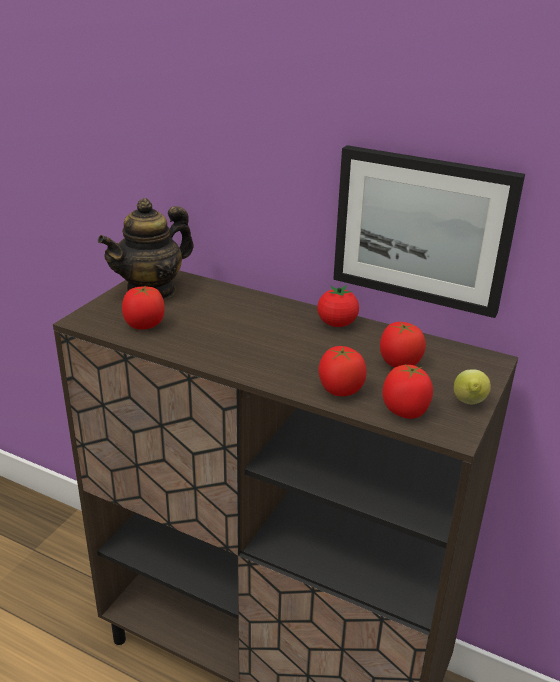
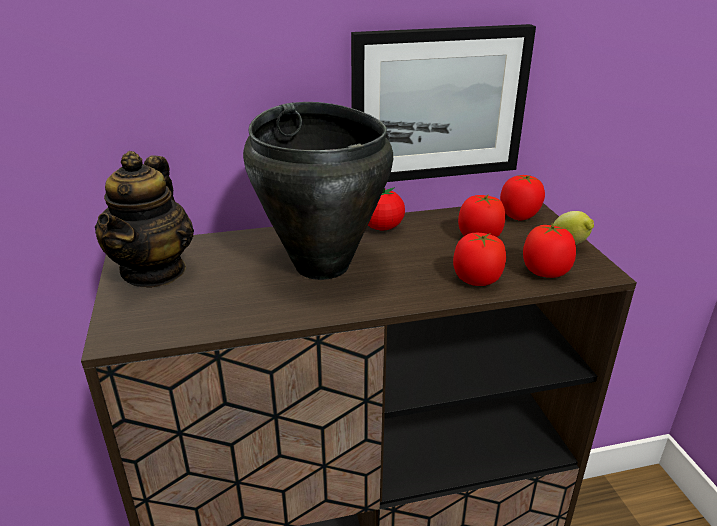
camera: 40 degrees left, 0 degrees up
tomato [122,285,165,330] -> tomato moved to [500,175,545,220]
none -> black cooking pot [243,102,393,280]

